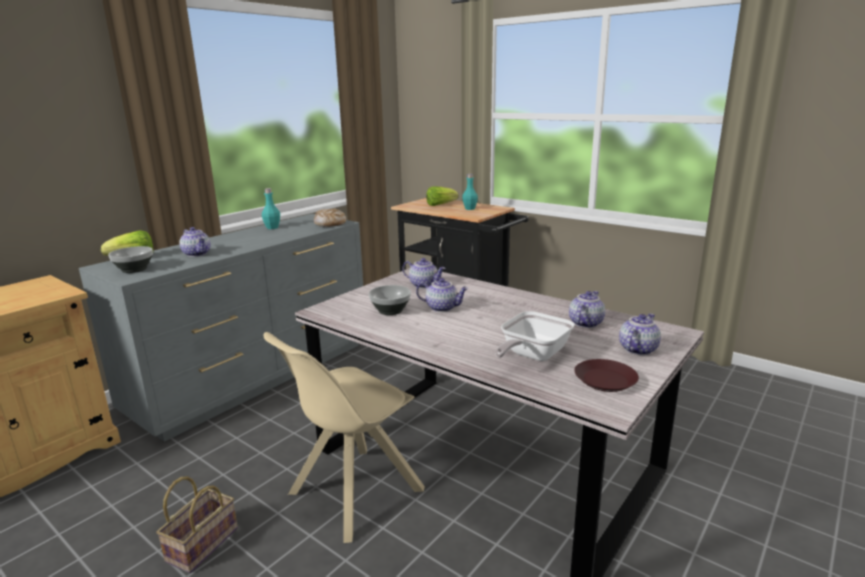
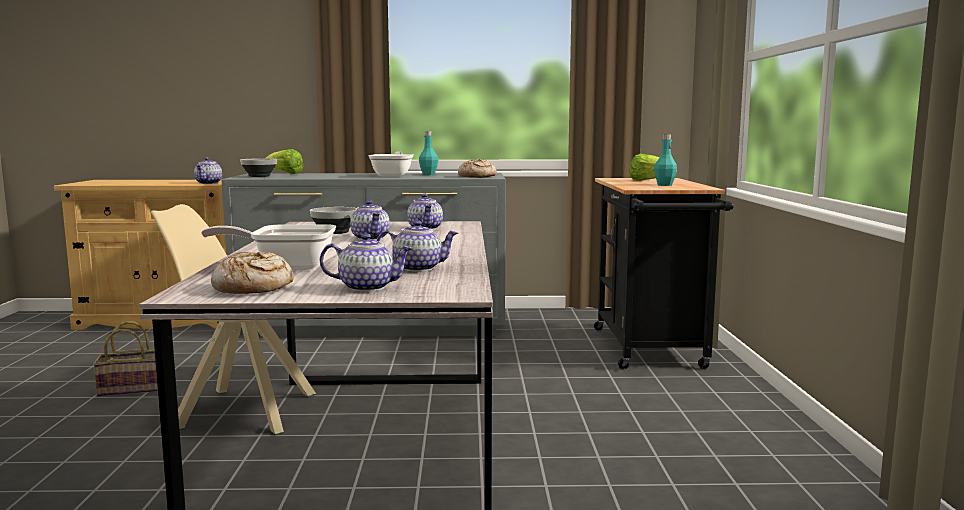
camera: 50 degrees right, 10 degrees down
teapot [180,227,211,257] -> teapot moved to [194,157,222,184]
brown plate [575,359,639,392] -> bread [211,252,294,294]
none -> frying pan [369,151,414,177]

